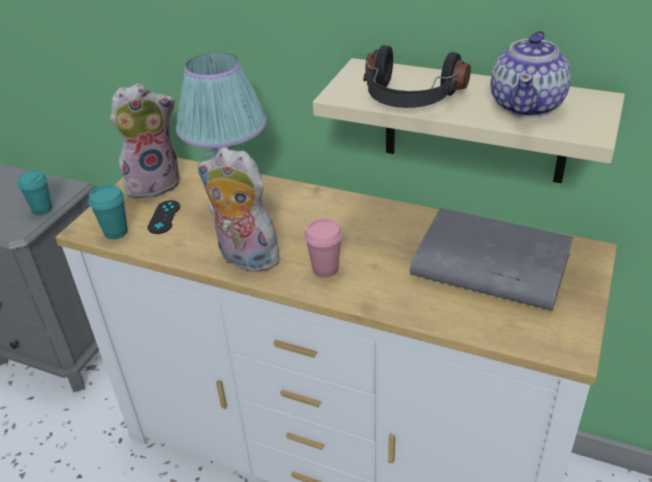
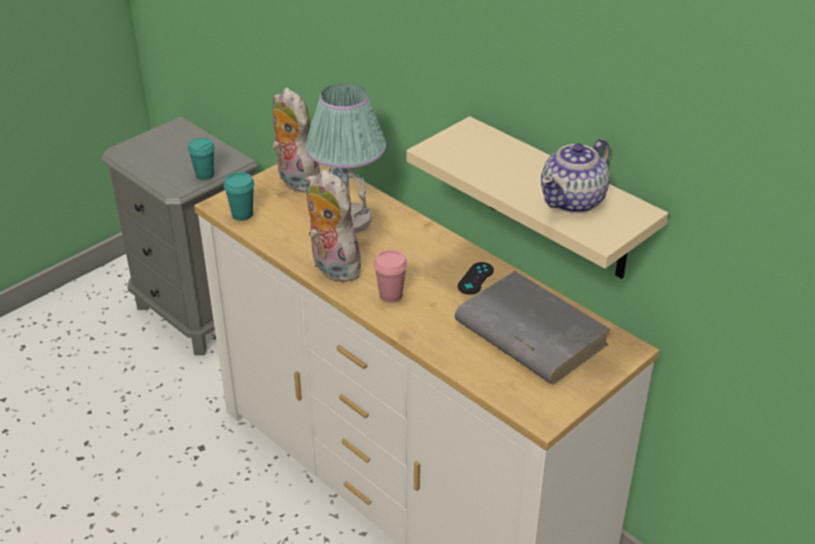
camera: 20 degrees right, 0 degrees up
plush toy [110,83,180,201] -> plush toy turned 120 degrees counterclockwise [272,88,320,192]
black game controller [147,200,180,234] -> black game controller moved to [458,262,494,295]
black headphones [363,45,471,108] -> none

